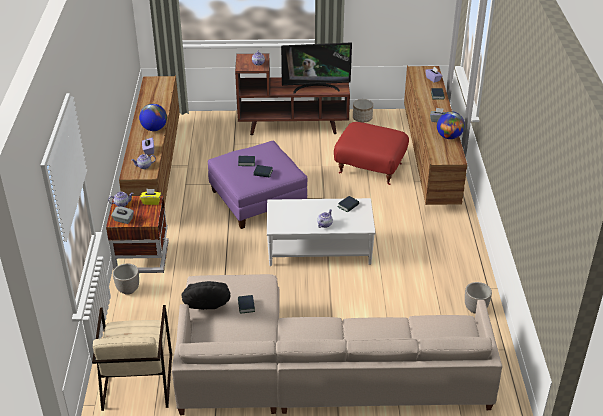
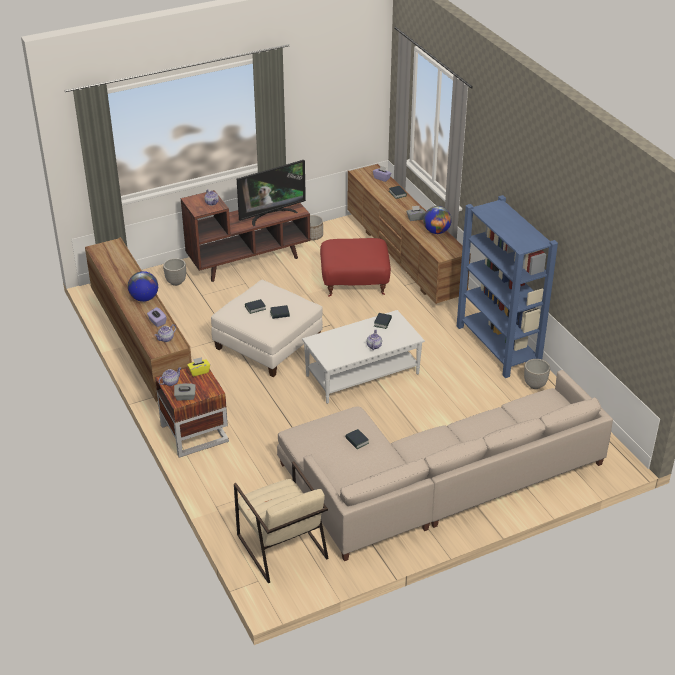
camera: 25 degrees left, 0 degrees up
planter [113,264,139,295] -> planter moved to [163,258,186,286]
black pillow [181,281,231,310] -> none
purple ottoman [208,141,308,229] -> white ottoman [211,280,323,377]
none -> blue bookcase [457,195,558,378]

